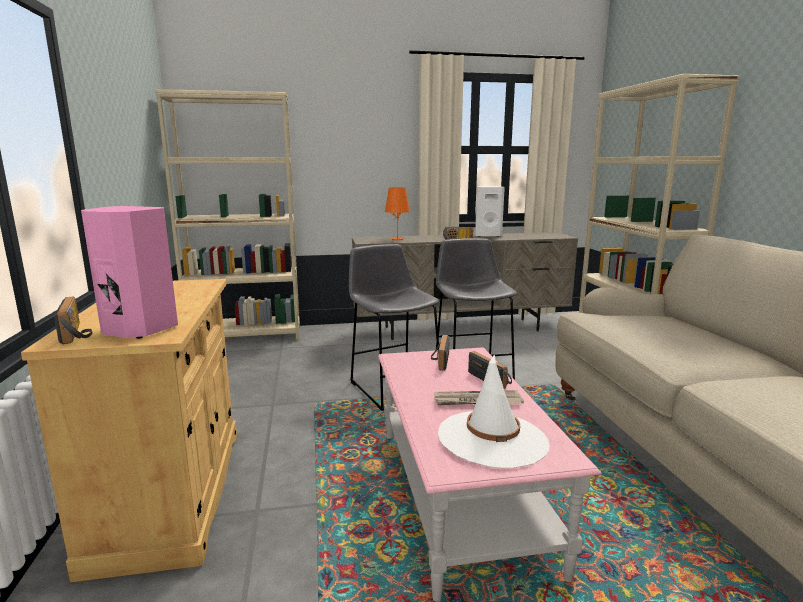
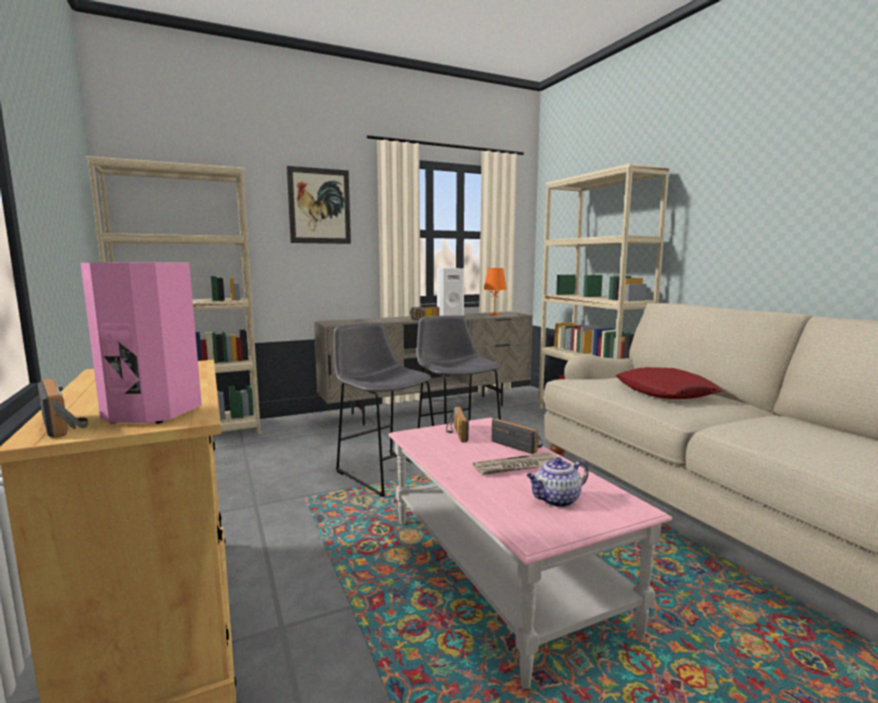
camera: 15 degrees left, 5 degrees down
orange table lamp [385,187,410,240] -> orange table lamp moved to [484,268,507,315]
white hat [438,354,550,468] -> teapot [527,457,588,507]
none -> picture [287,166,351,244]
none -> red pillow [616,367,723,399]

